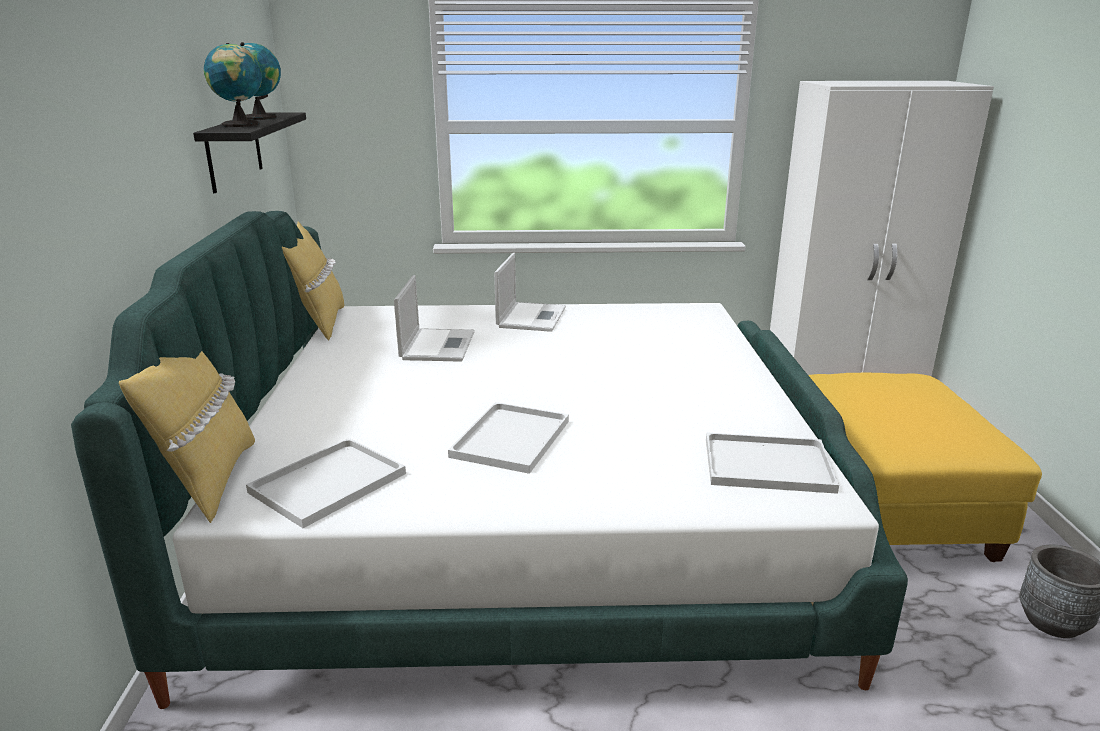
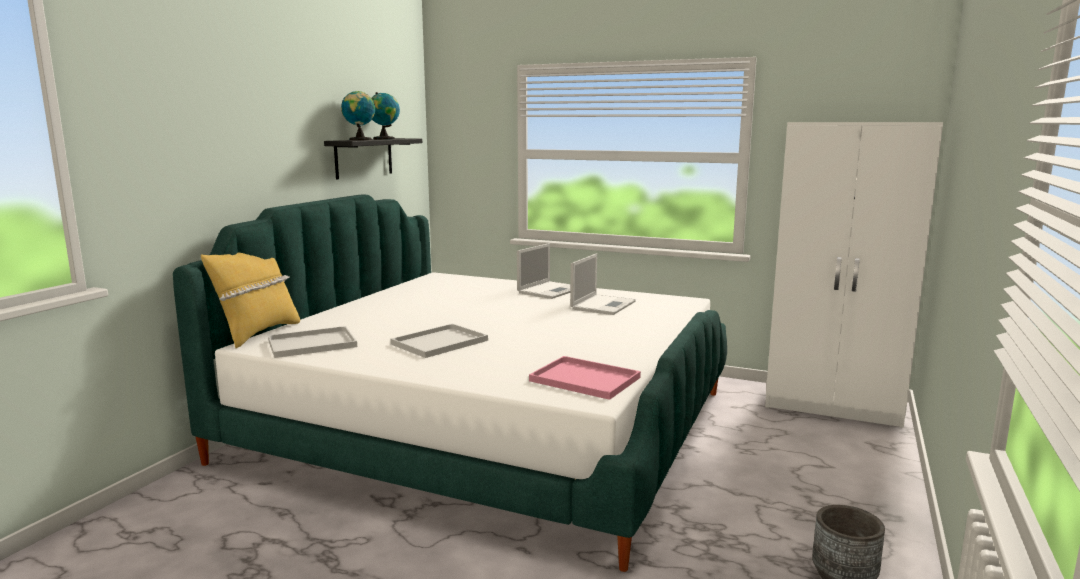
camera: 25 degrees right, 10 degrees down
yellow pillow [282,222,344,340] -> none
laptop [394,275,475,362] -> laptop moved to [570,253,636,315]
white tray [706,432,839,494] -> pink tray [529,356,641,400]
yellow ottoman [808,373,1042,562] -> none

